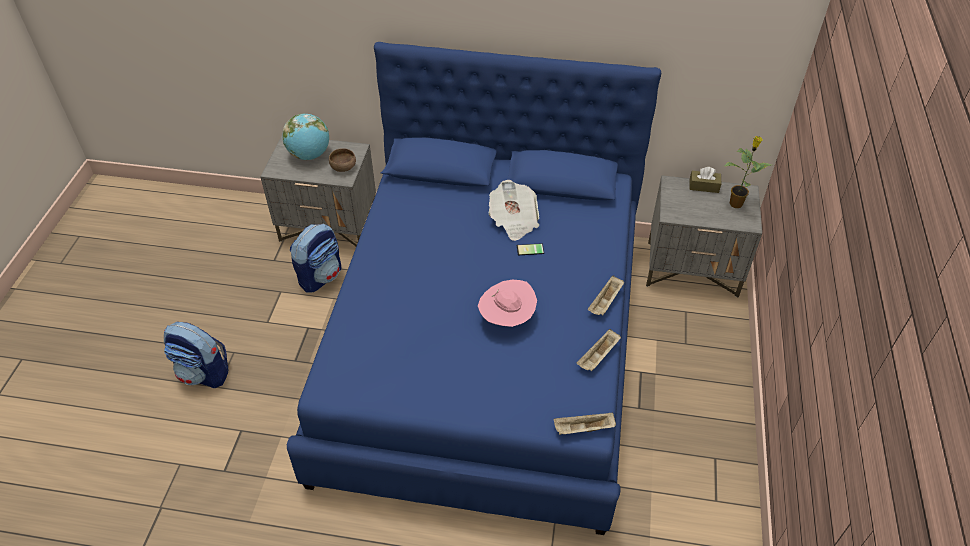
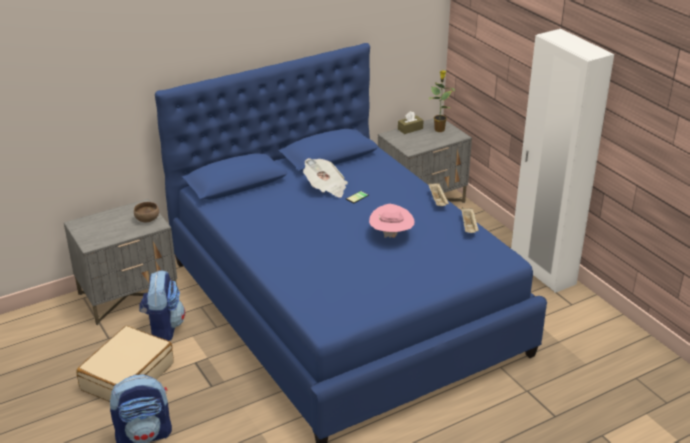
camera: 40 degrees left, 15 degrees down
globe [282,113,329,160] -> none
beige tray [554,413,616,435] -> none
none -> beige suitcase [76,326,174,401]
none -> white wardrobe [511,29,614,293]

